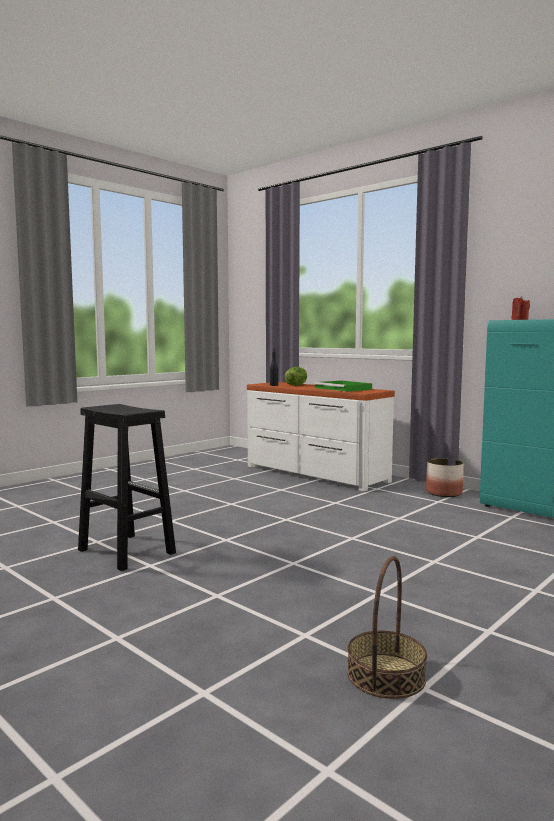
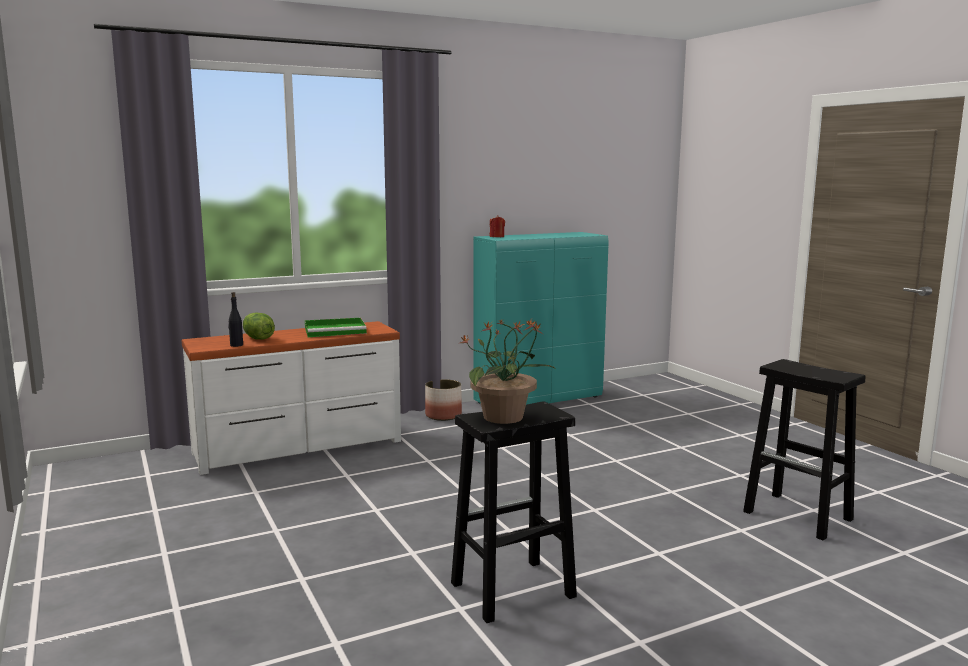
camera: 70 degrees left, 5 degrees up
basket [347,556,427,699] -> black stool [743,359,866,540]
none -> potted plant [459,319,554,424]

